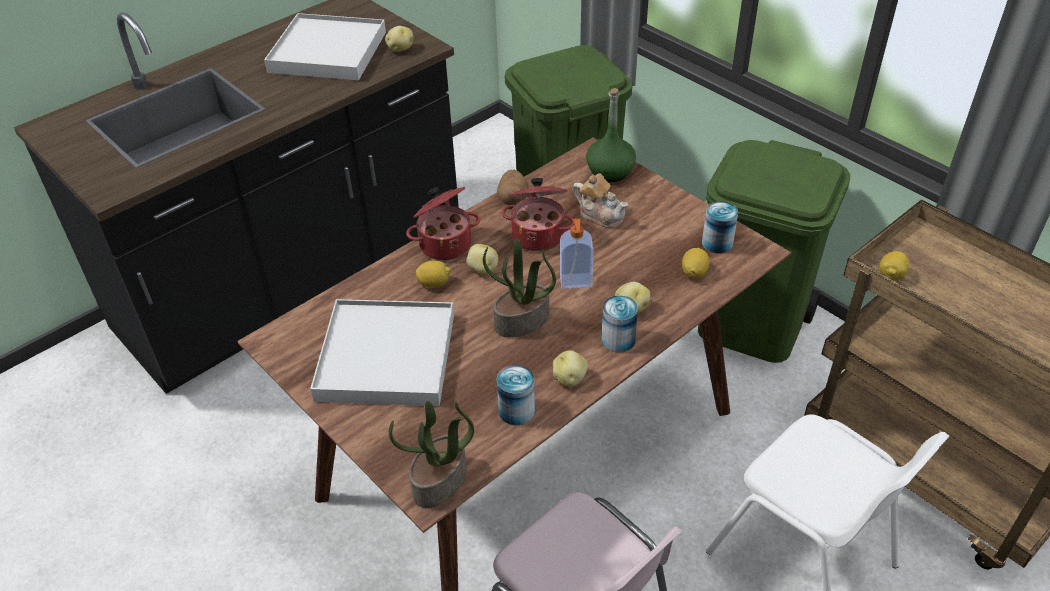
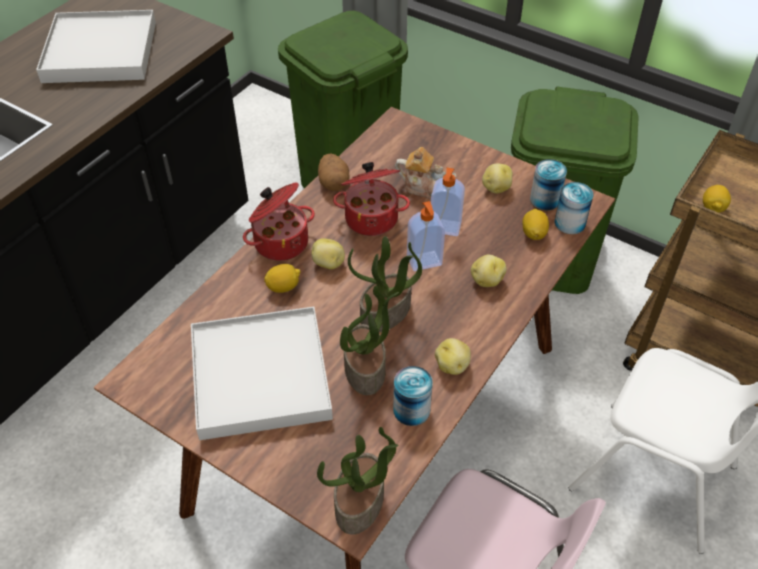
camera: 15 degrees left, 5 degrees up
potato [385,26,413,52] -> potato moved to [482,164,513,193]
green bottle [586,88,636,182] -> none
can [601,295,638,353] -> can moved to [555,182,593,234]
none -> potted plant [340,286,399,395]
none -> soap dispenser [431,168,465,236]

